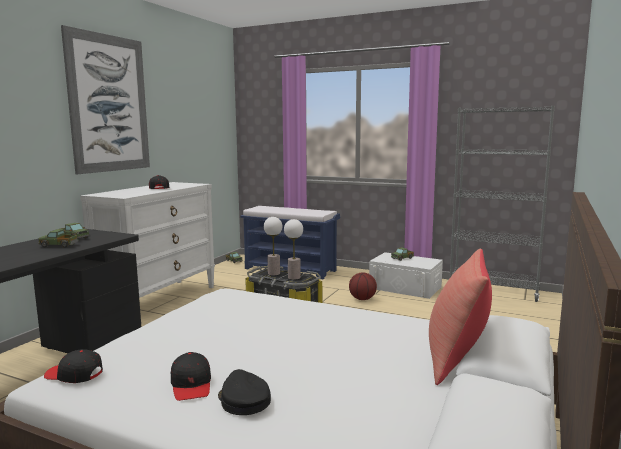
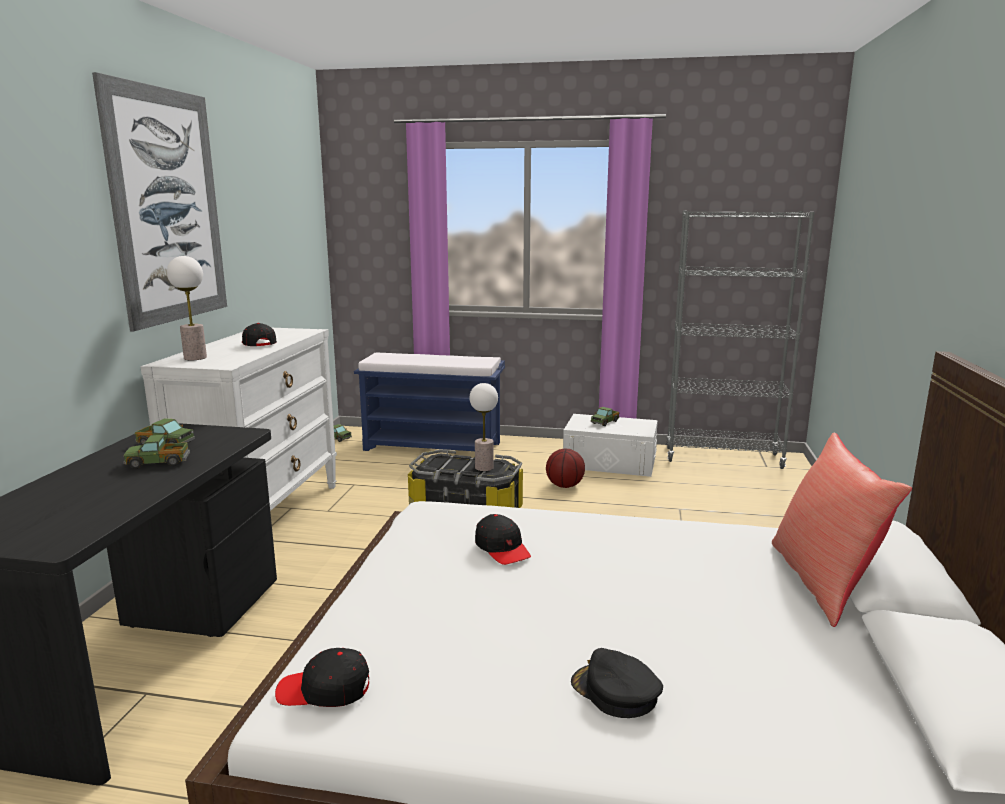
camera: 15 degrees left, 5 degrees up
black cap [171,352,211,401] -> black cap moved to [475,514,531,565]
table lamp [264,217,282,276] -> table lamp moved to [167,256,207,360]

